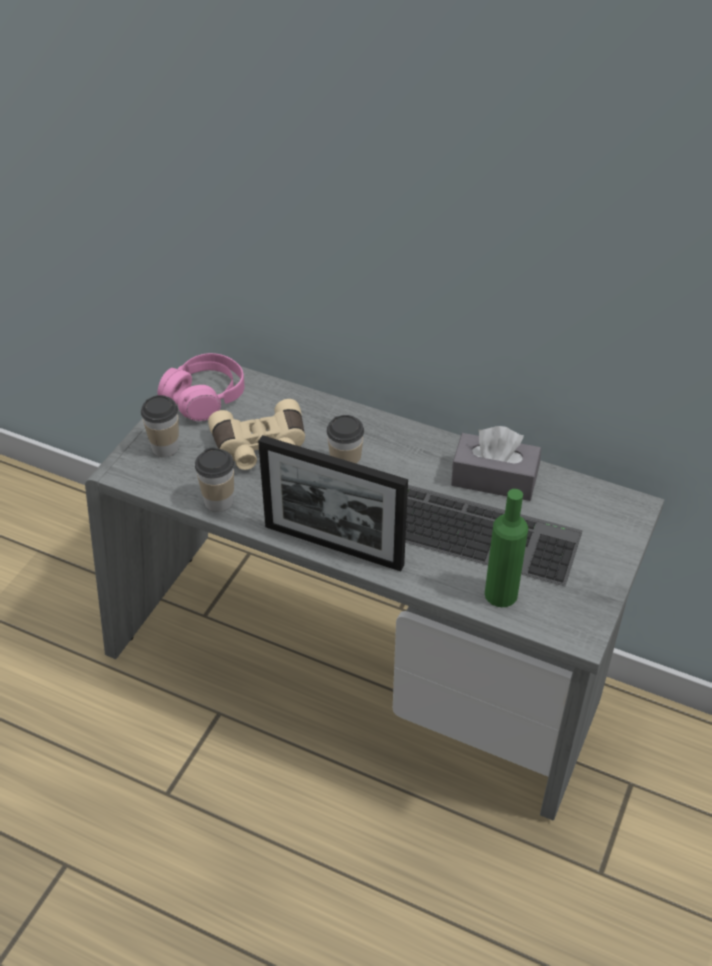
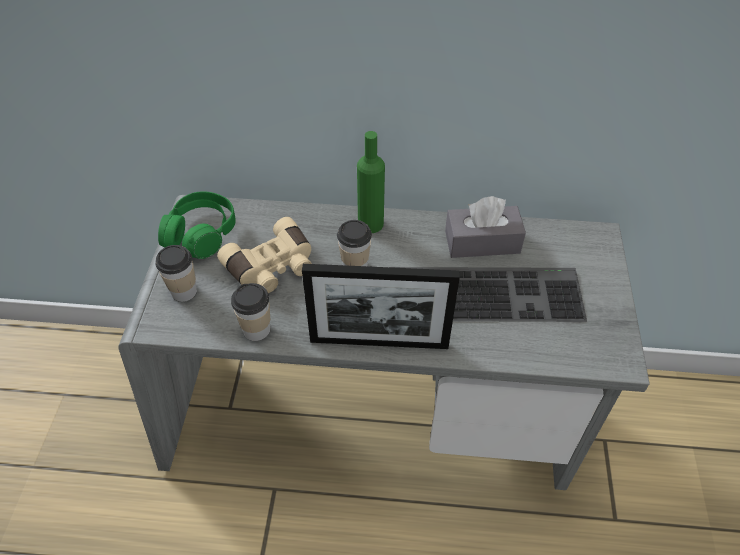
camera: 20 degrees left, 5 degrees up
pink headphones [158,353,244,421] -> green headphones [158,191,236,259]
green bottle [485,489,528,607] -> green bottle moved to [357,131,385,233]

